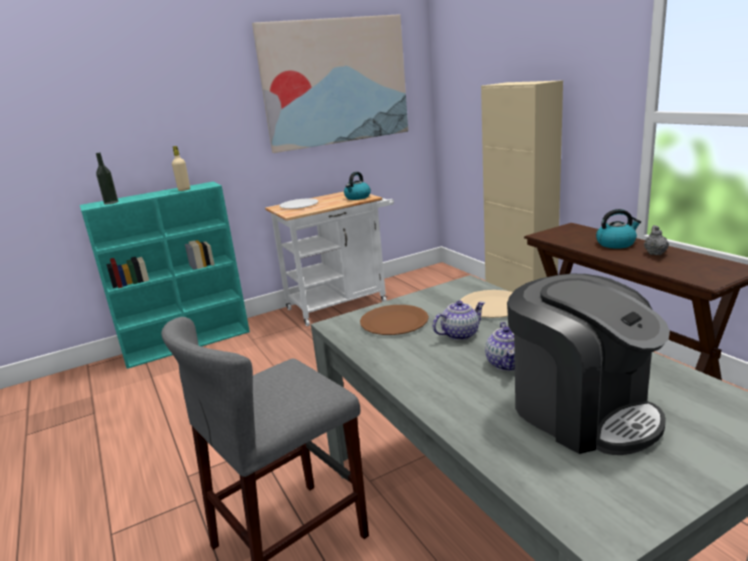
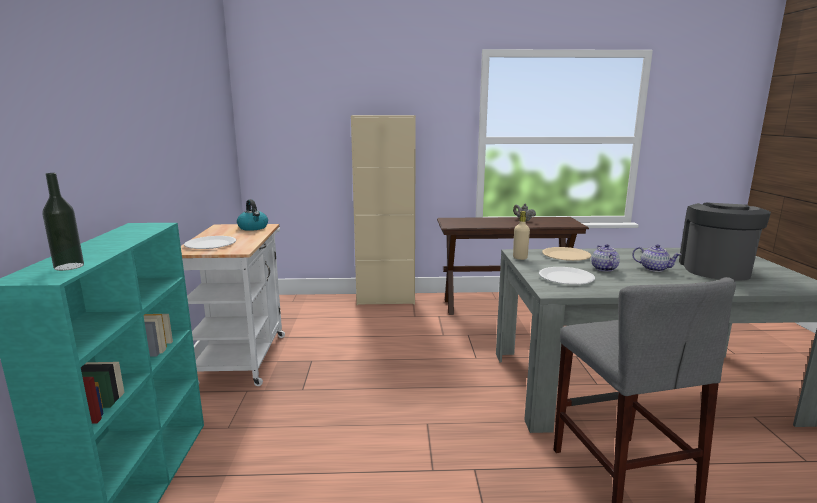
camera: 65 degrees left, 5 degrees down
beige bottle [172,146,190,191] -> beige bottle moved to [513,211,530,260]
picture [252,14,408,153] -> none
brown plate [360,305,429,335] -> white plate [539,267,595,285]
coffee machine [507,274,670,455] -> coffee machine turned 60 degrees counterclockwise [679,202,771,281]
kettle [596,209,641,249] -> none

